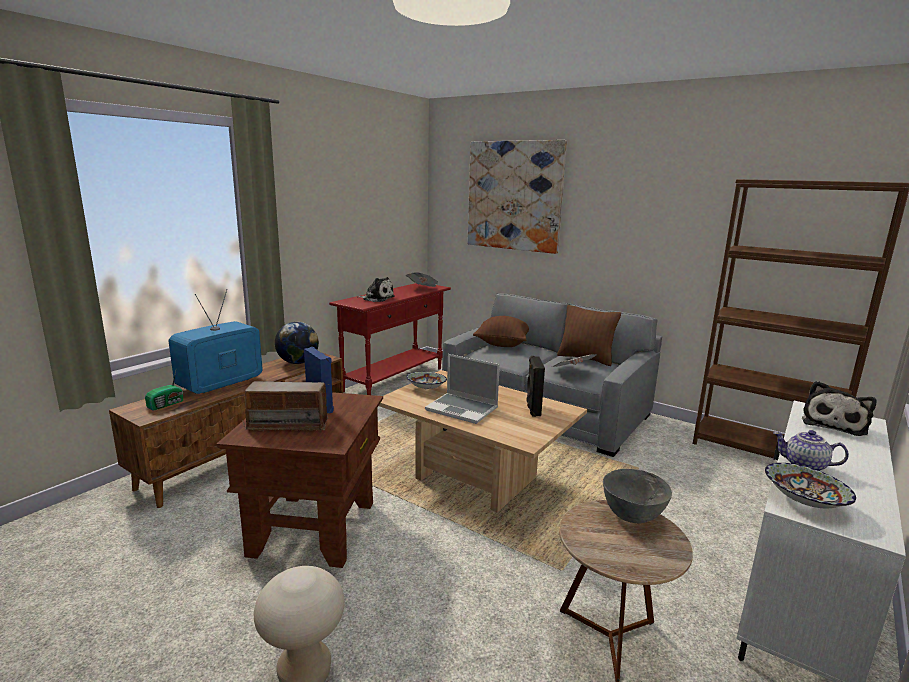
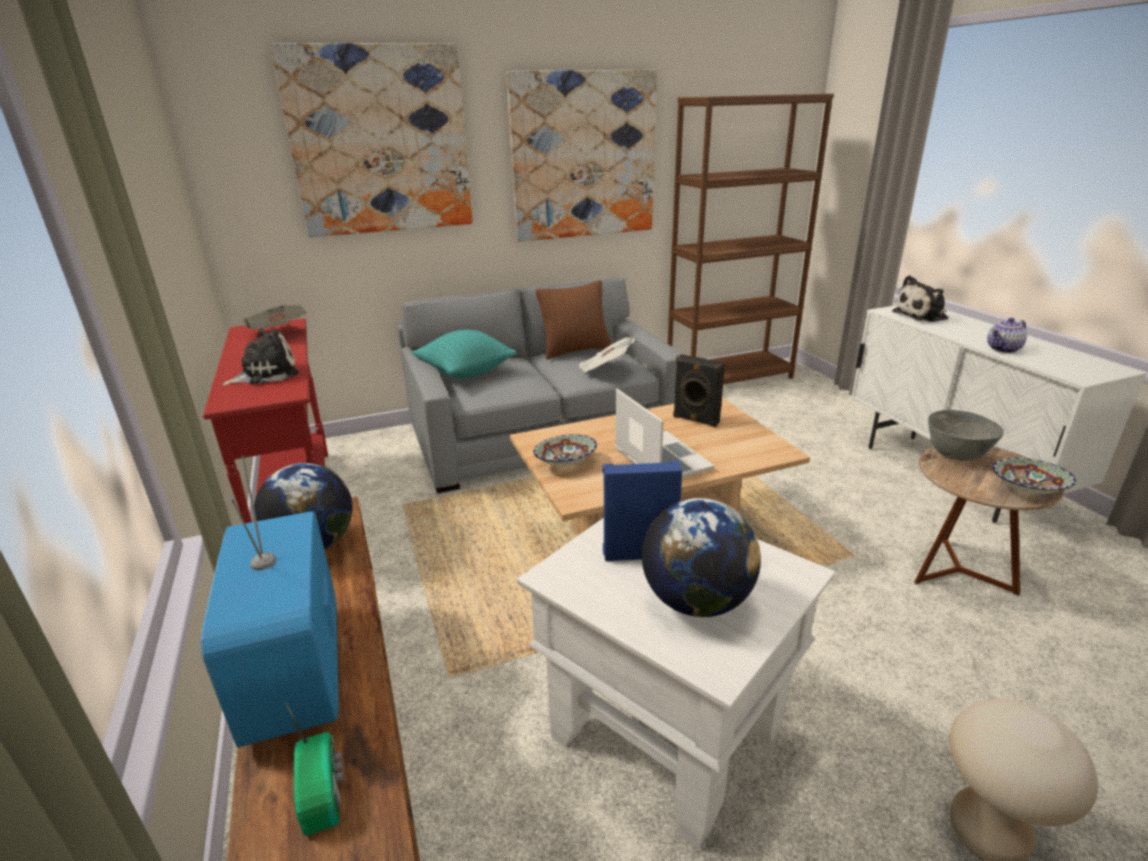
camera: 55 degrees left, 10 degrees up
brown side table [216,392,383,568] -> white side table [517,518,836,850]
radio [242,381,329,431] -> globe [642,498,761,617]
laptop [425,354,500,424] -> laptop turned 90 degrees counterclockwise [615,389,714,478]
brown pillow [473,316,529,347] -> turquoise pillow [412,330,517,379]
bowl [765,463,856,508] -> bowl moved to [992,458,1076,494]
plush toy [802,381,876,436] -> plush toy turned 90 degrees clockwise [892,275,949,322]
none -> picture [506,70,657,242]

